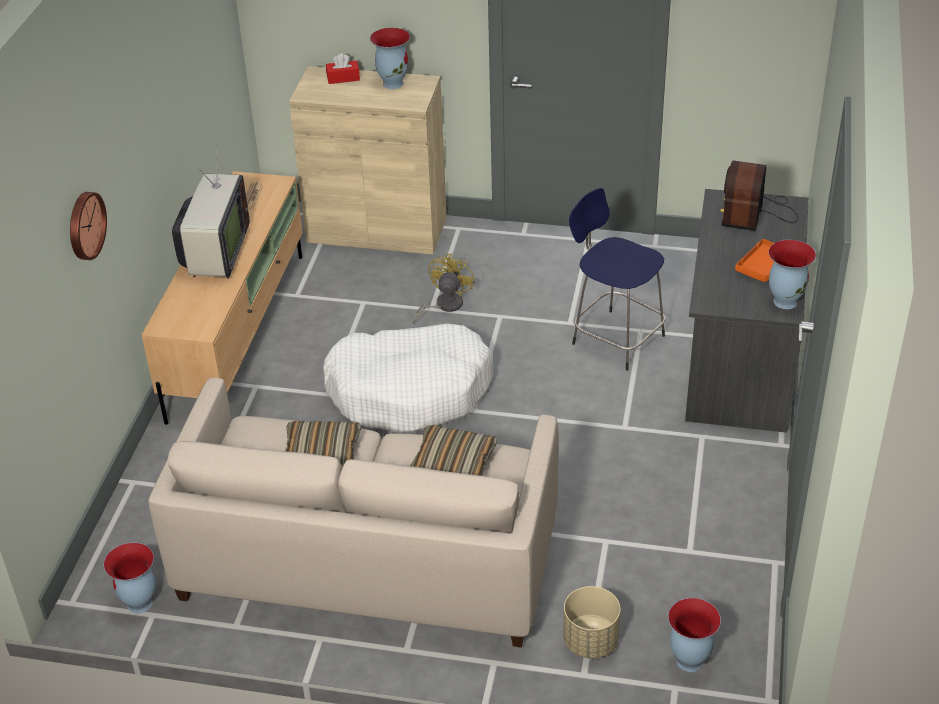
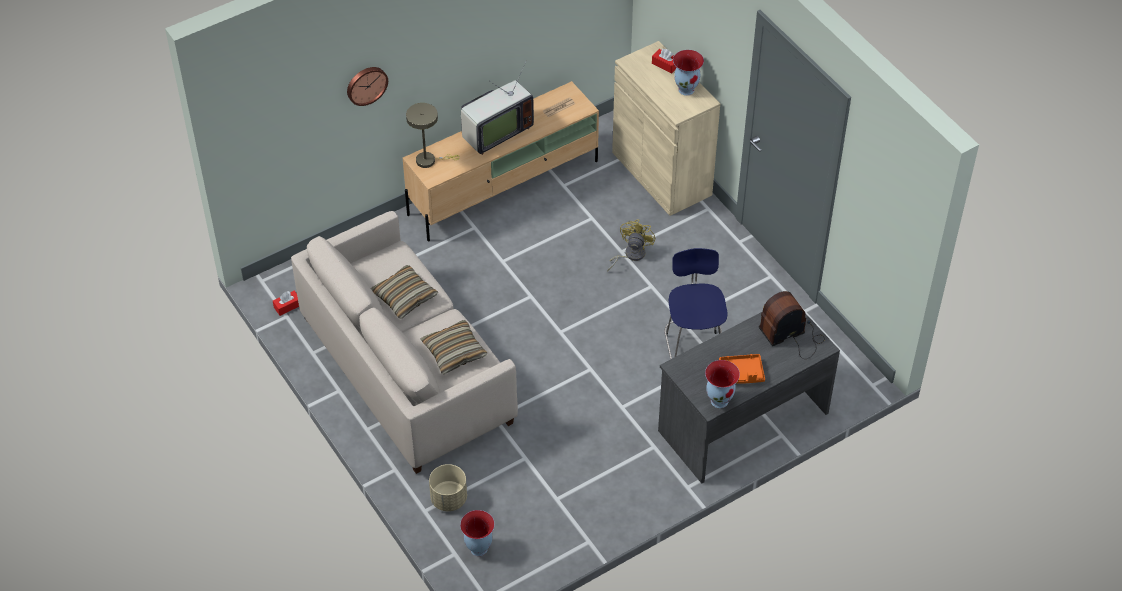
camera: 45 degrees right, 10 degrees up
vase [104,543,156,614] -> red tissue box [273,291,299,316]
white dog bed [323,323,494,433] -> none
yellow fan [413,253,475,325] -> yellow fan turned 45 degrees counterclockwise [607,220,655,271]
none -> beige table lamp [406,103,460,168]

